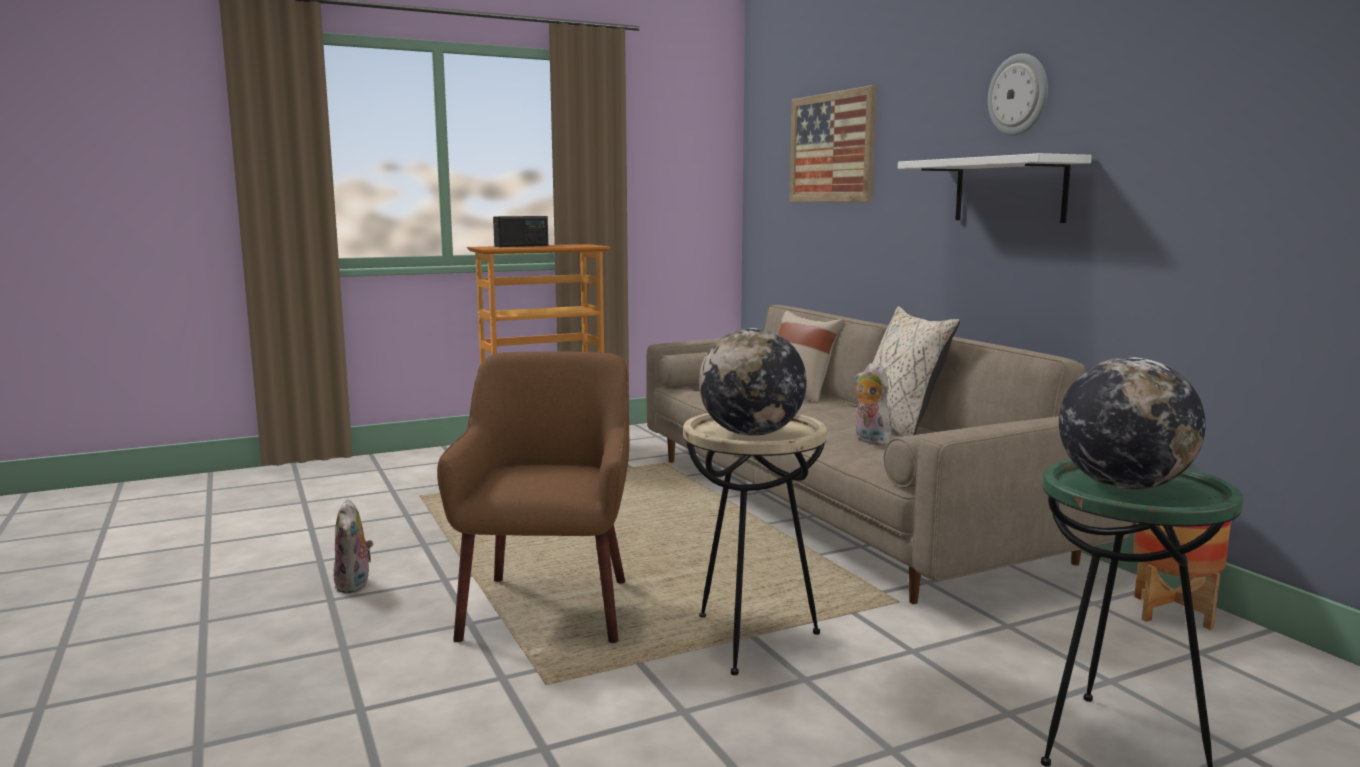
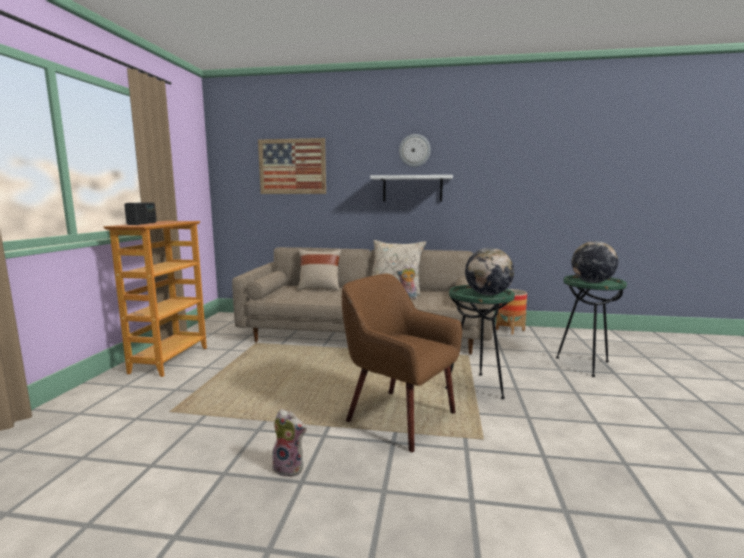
camera: 55 degrees left, 0 degrees up
beige side table [683,413,827,675] -> green side table [445,285,515,399]

